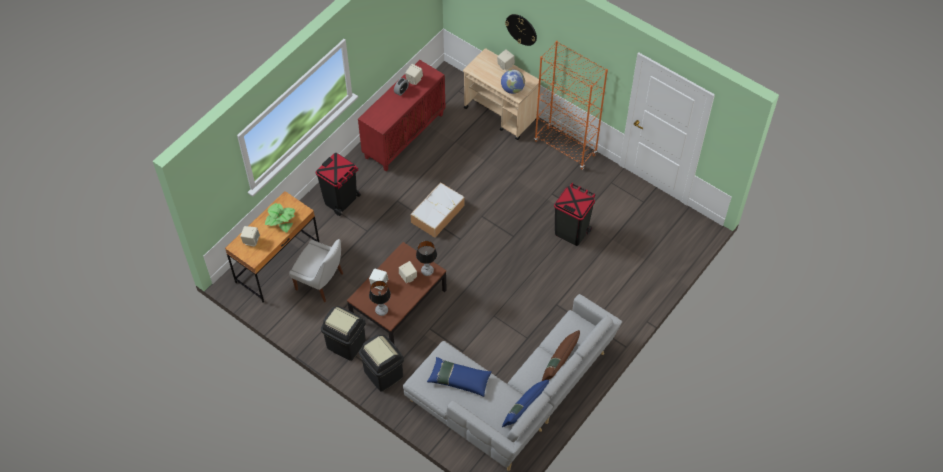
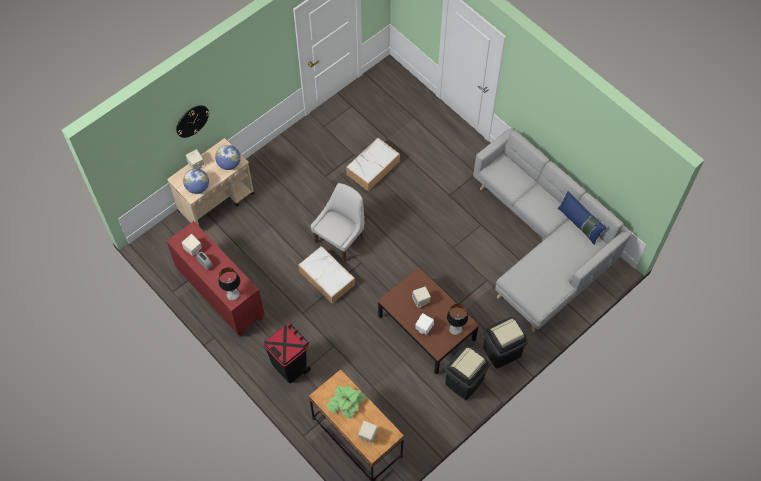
camera: 80 degrees left, 5 degrees up
white chair [289,239,343,302] -> white chair moved to [310,183,364,262]
table lamp [416,241,437,276] -> table lamp moved to [218,267,240,301]
blue pillow [427,357,492,397] -> none
orange bookcase [534,41,608,170] -> none
brown pillow [542,330,580,381] -> none
black trash can [554,183,596,246] -> storage box [346,138,400,191]
none -> globe [183,169,209,194]

